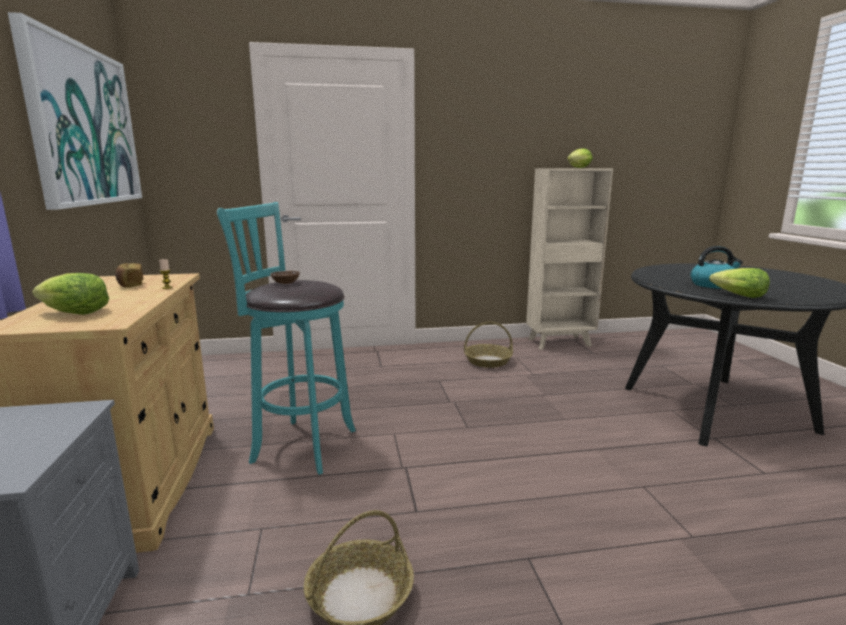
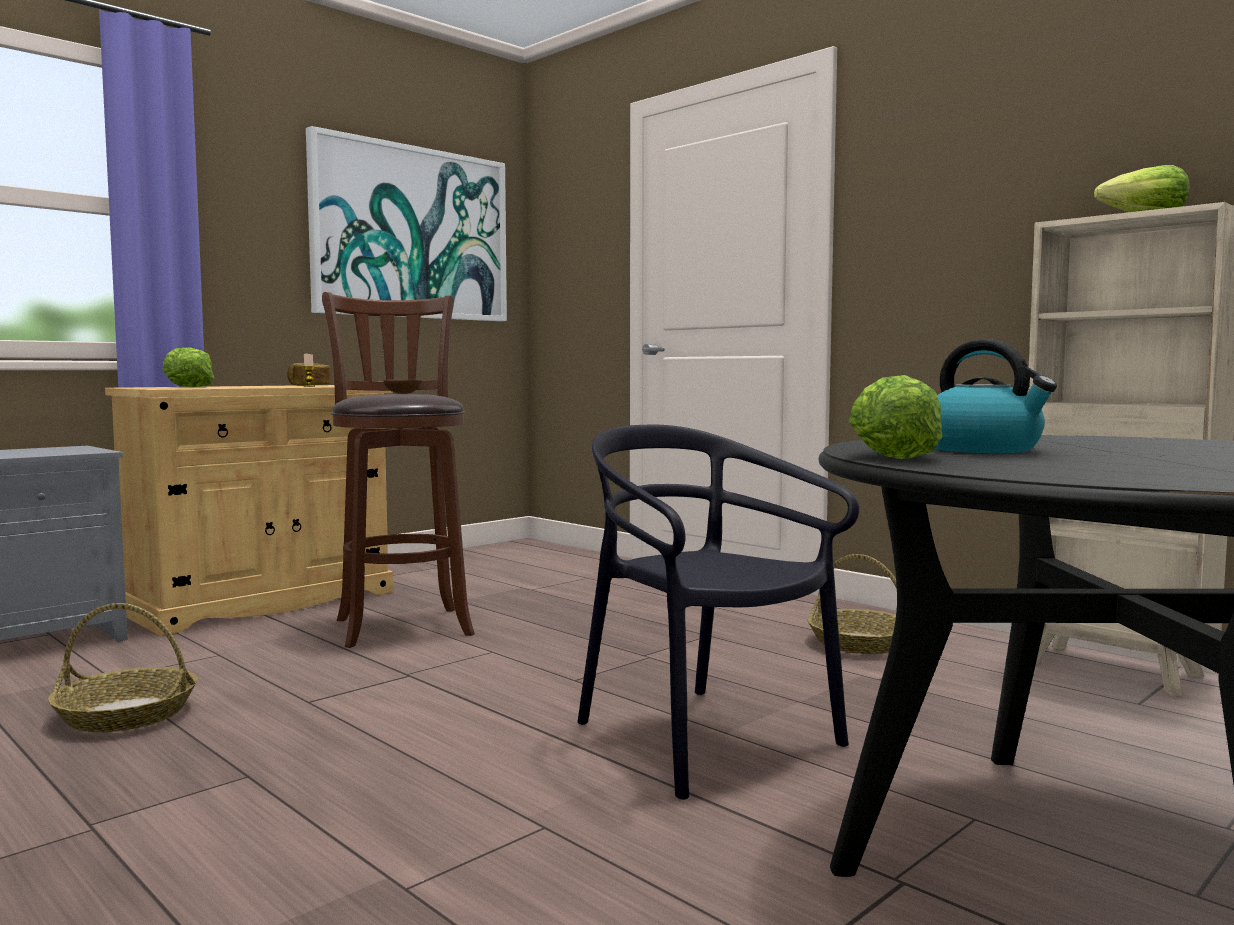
camera: 55 degrees right, 10 degrees down
turquoise stool [217,202,356,475] -> brown stool [322,292,475,648]
none -> black chair [577,425,859,800]

